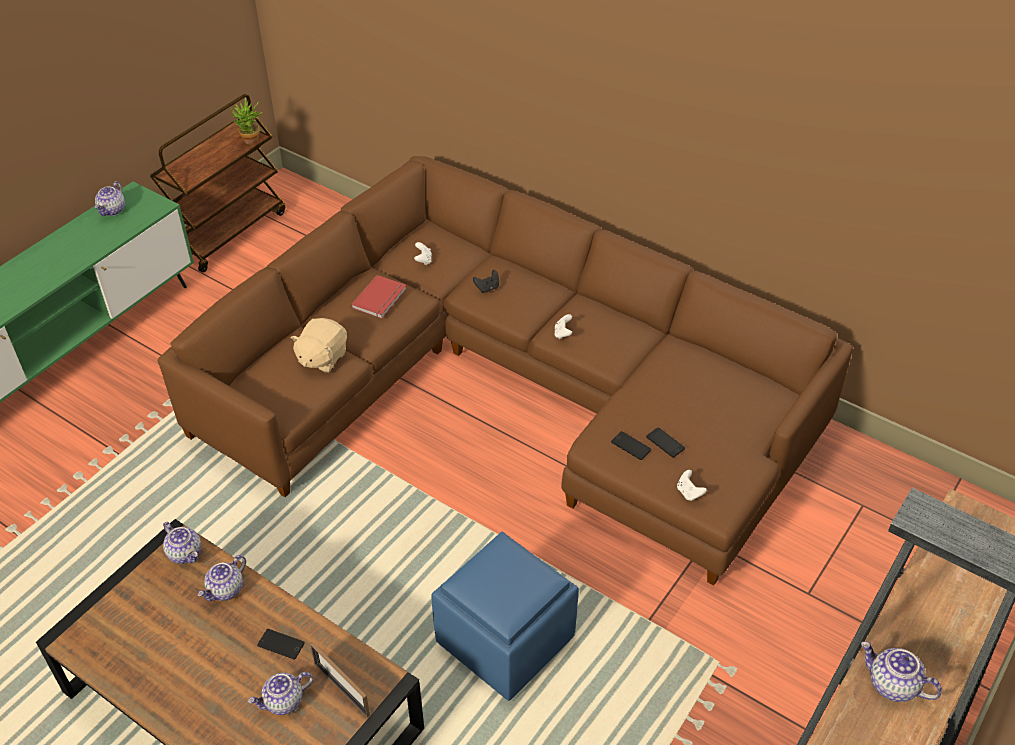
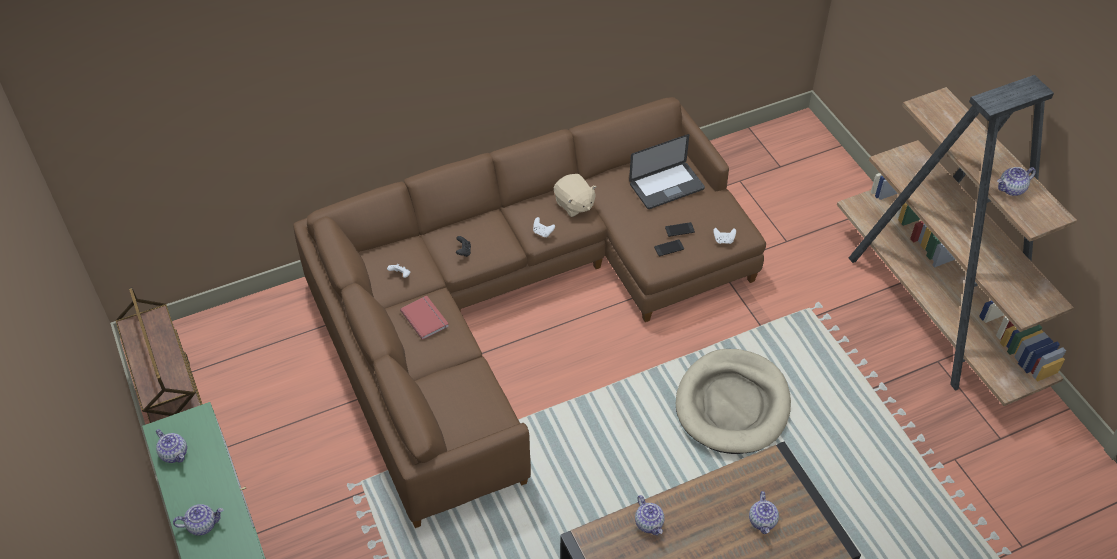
camera: 60 degrees left, 5 degrees up
teapot [163,522,201,564] -> teapot moved to [173,504,223,536]
potted plant [230,97,262,144] -> none
phone [257,629,305,660] -> none
beige plush toy [290,318,347,373] -> beige plush toy moved to [554,174,597,217]
picture frame [310,642,370,718] -> none
blue ottoman [431,532,579,701] -> beige dog bed [676,349,791,454]
none -> laptop [629,134,705,209]

